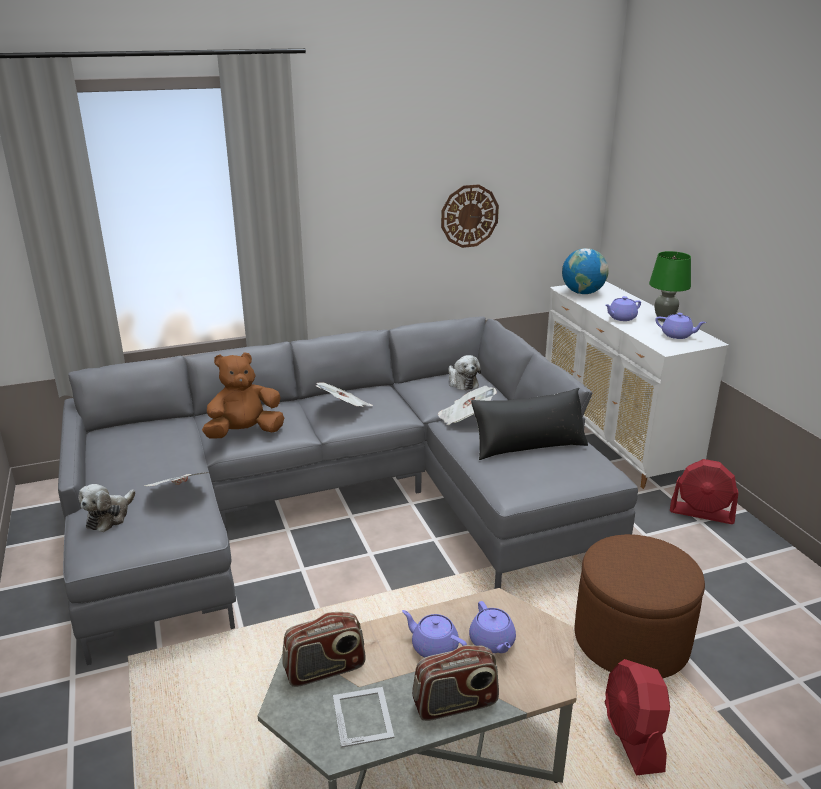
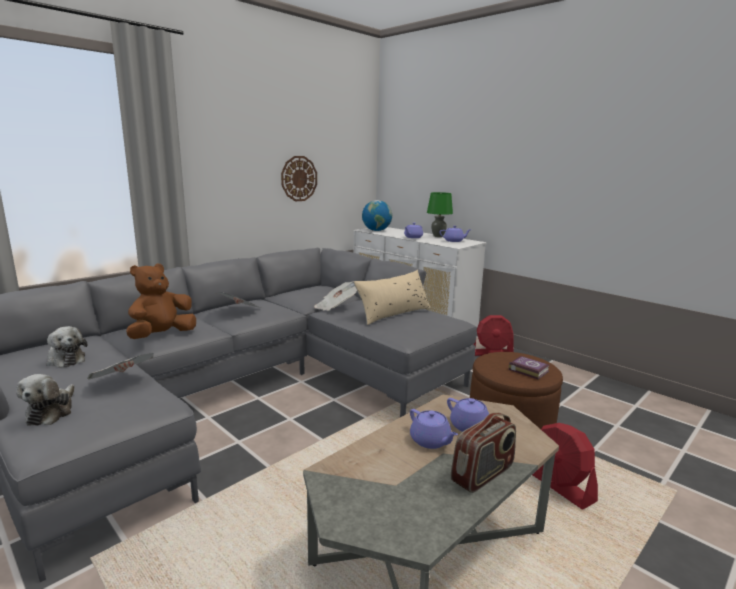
camera: 25 degrees left, 10 degrees down
radio [282,612,365,687] -> none
picture frame [333,687,394,748] -> none
purple teapot [402,610,467,658] -> purple teapot turned 135 degrees counterclockwise [410,409,458,449]
plush toy [448,355,481,390] -> plush toy moved to [46,326,88,368]
black pillow [471,388,588,460] -> beige pillow [354,270,431,325]
none -> book [509,356,549,379]

